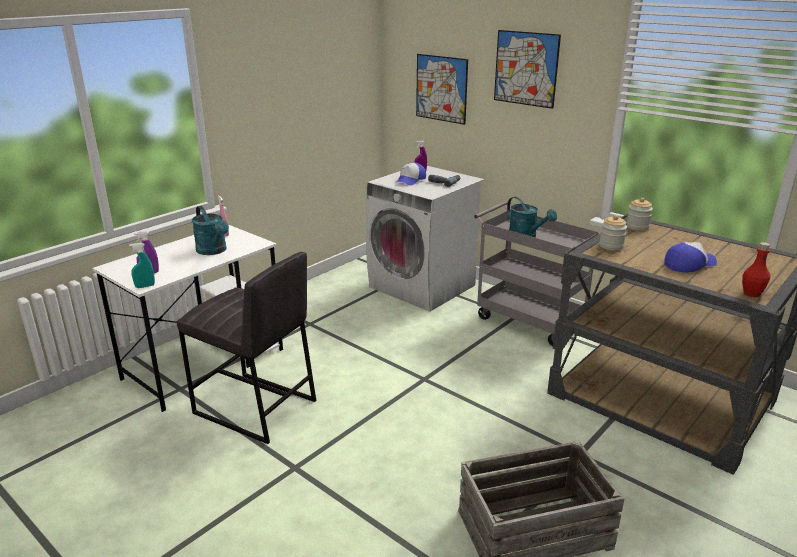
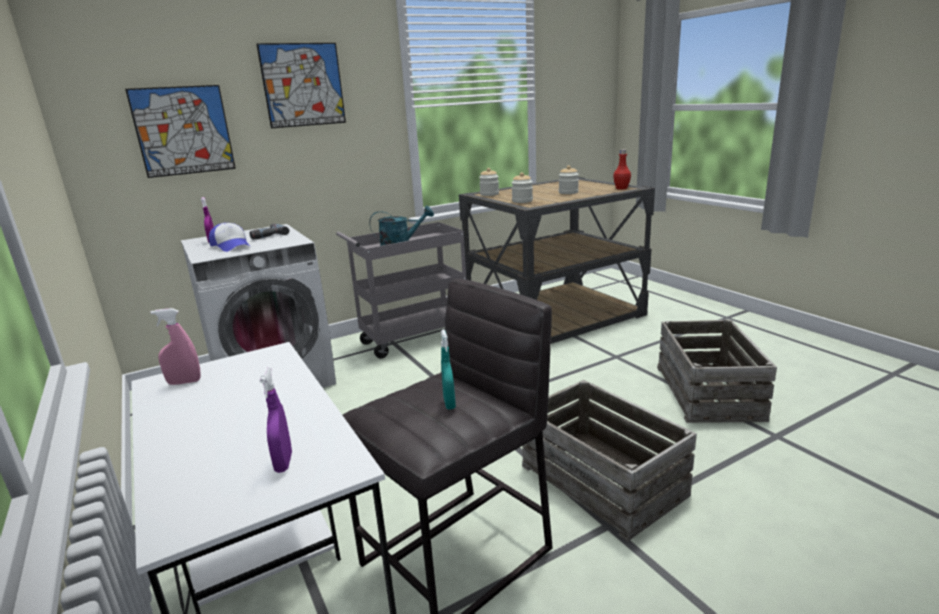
camera: 70 degrees left, 5 degrees down
turquoise spray bottle [129,243,155,288] -> turquoise spray bottle moved to [441,329,456,409]
turquoise watering can [192,206,229,255] -> none
cap [665,242,717,273] -> jar [559,165,579,194]
none -> crate [522,380,697,542]

